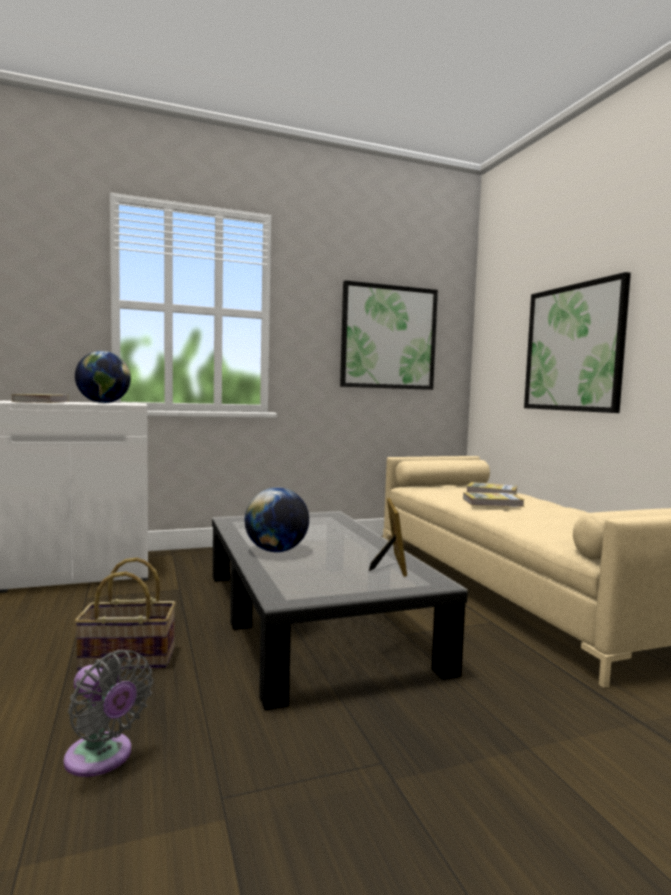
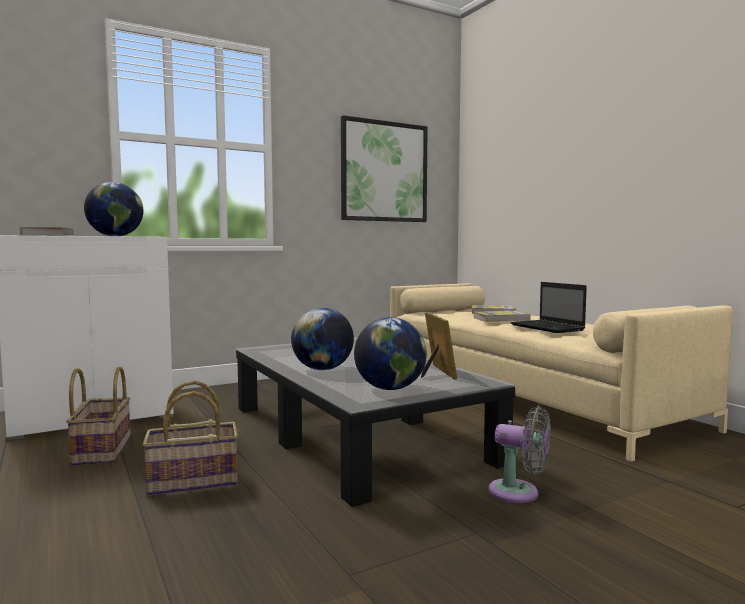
camera: 10 degrees left, 0 degrees up
grey fan [64,650,153,777] -> grey fan moved to [489,406,551,503]
picture [524,272,631,413] -> none
none -> basket [66,366,131,466]
none -> globe [354,317,427,390]
none -> laptop [511,282,587,333]

